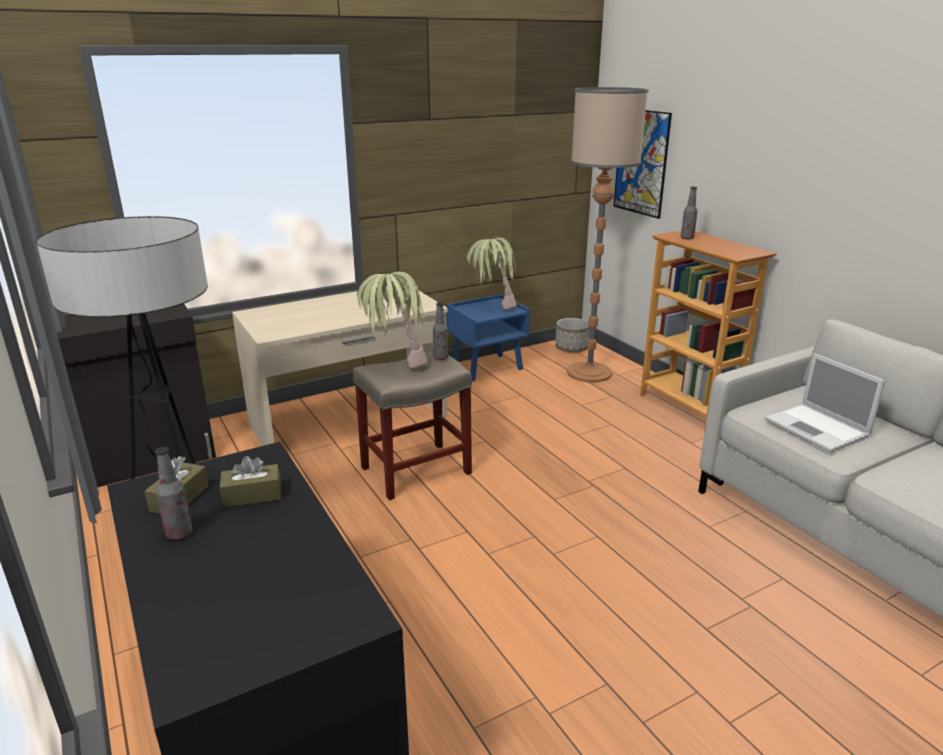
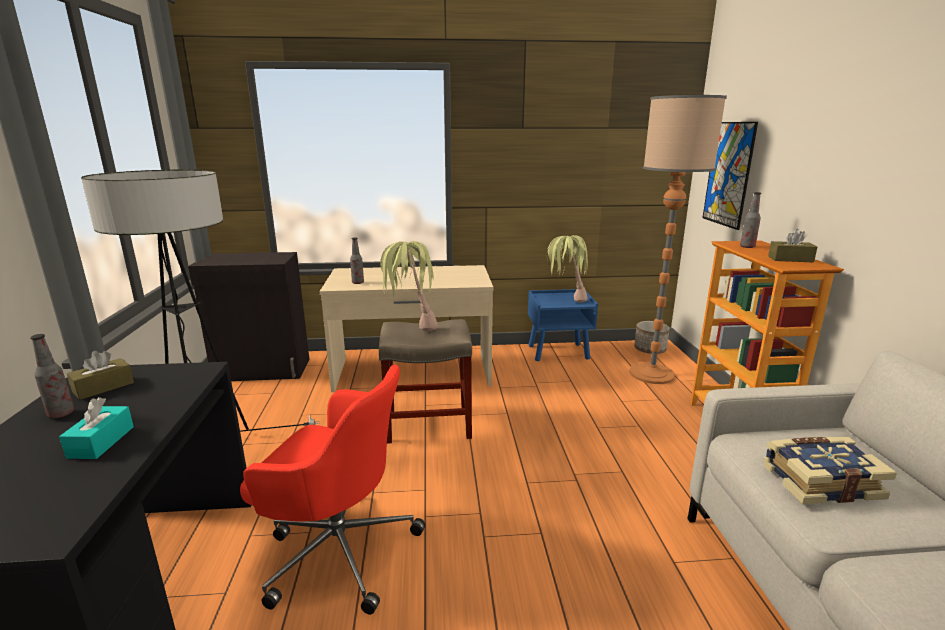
camera: 25 degrees right, 5 degrees down
brown tissue box [220,456,281,508] -> brown tissue box moved to [768,229,818,263]
bottle [433,302,448,360] -> bottle moved to [350,237,364,284]
laptop [765,353,885,453] -> book [763,437,897,504]
none -> turquoise tissue box [59,397,134,459]
none -> red office chair [240,365,426,615]

